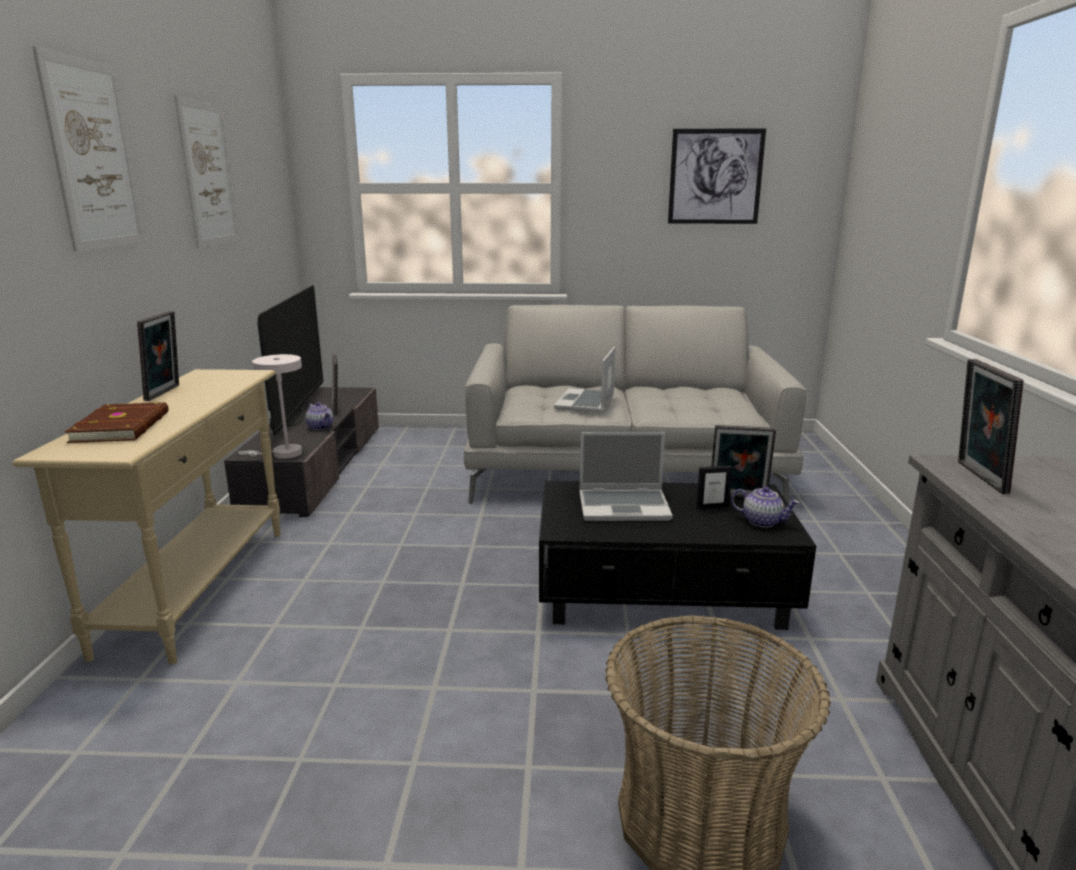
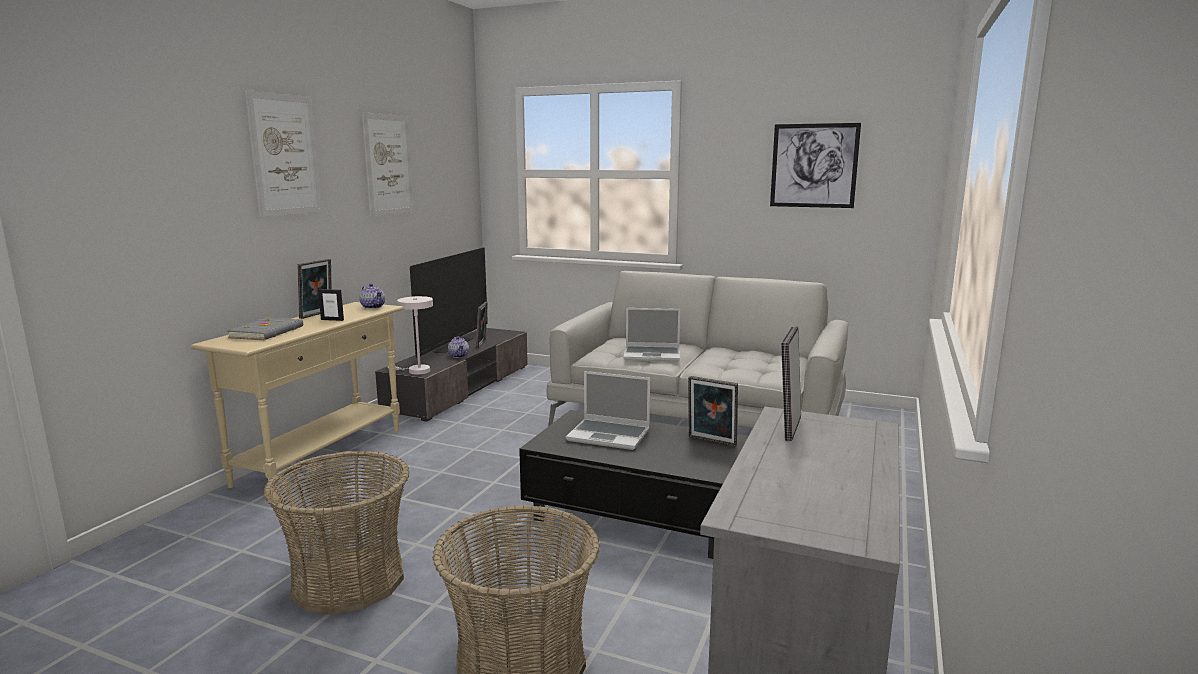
camera: 20 degrees right, 5 degrees down
brown book [64,402,168,443] -> grey book [227,317,303,340]
laptop [554,347,615,413] -> laptop turned 120 degrees counterclockwise [624,308,680,362]
picture frame [696,465,732,509] -> picture frame moved to [318,289,344,321]
teapot [731,486,799,528] -> teapot moved to [359,283,385,309]
none -> basket [264,451,410,615]

